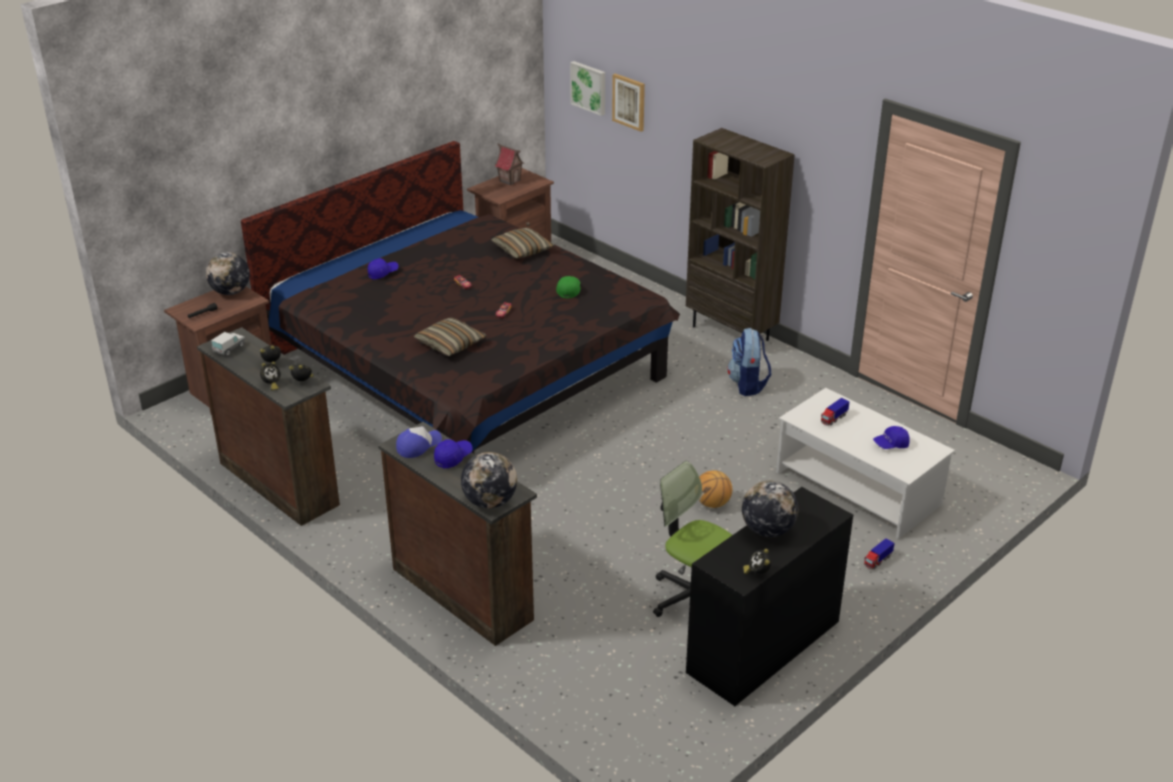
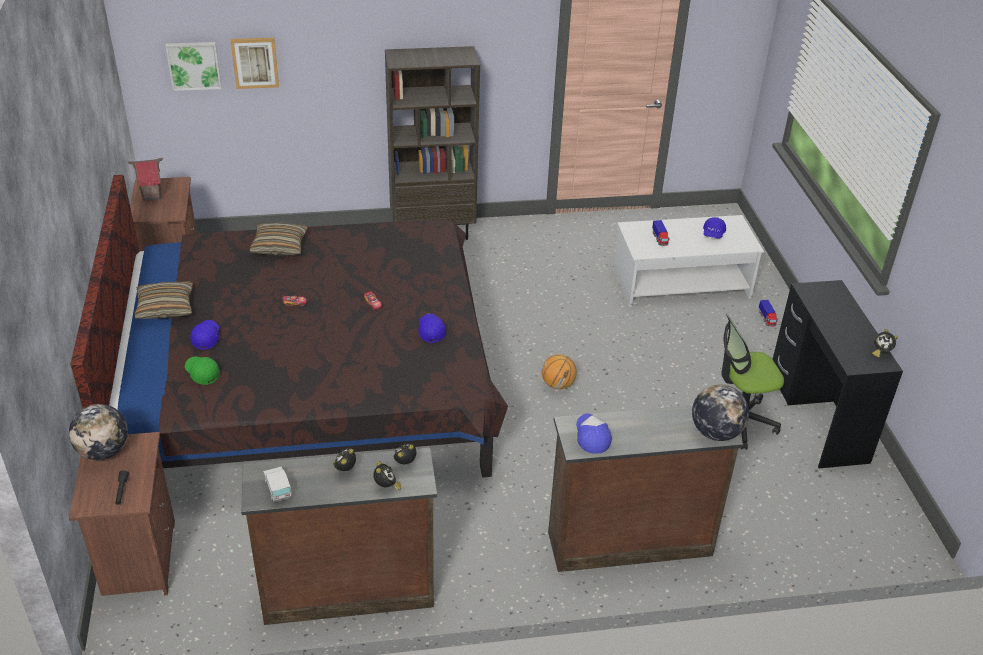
camera: 55 degrees left, 5 degrees up
pillow [413,317,487,356] -> pillow moved to [134,281,193,319]
blue cap [434,439,473,468] -> blue cap moved to [418,314,446,343]
green cap [556,276,581,298] -> green cap moved to [185,356,220,385]
basketball [698,470,732,508] -> basketball moved to [542,354,577,389]
backpack [727,328,771,396] -> none
globe [742,481,798,537] -> none

